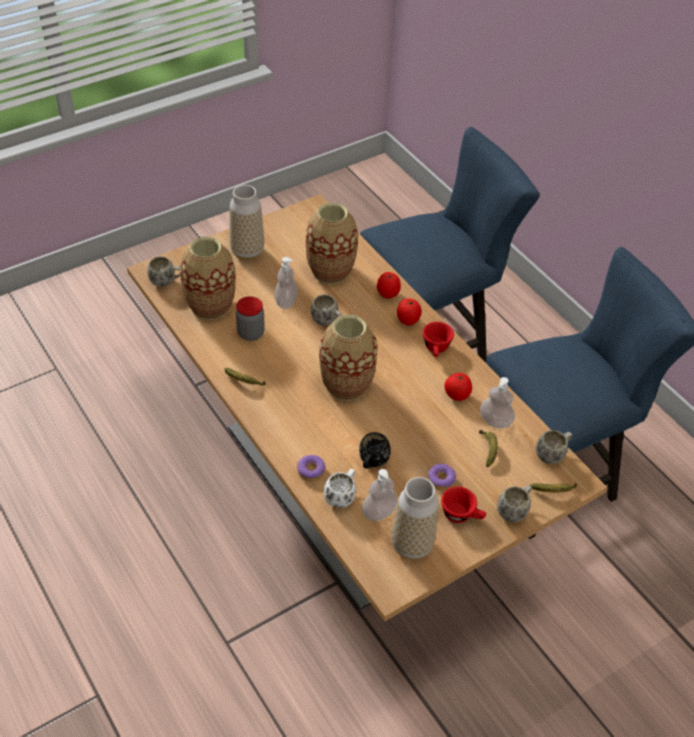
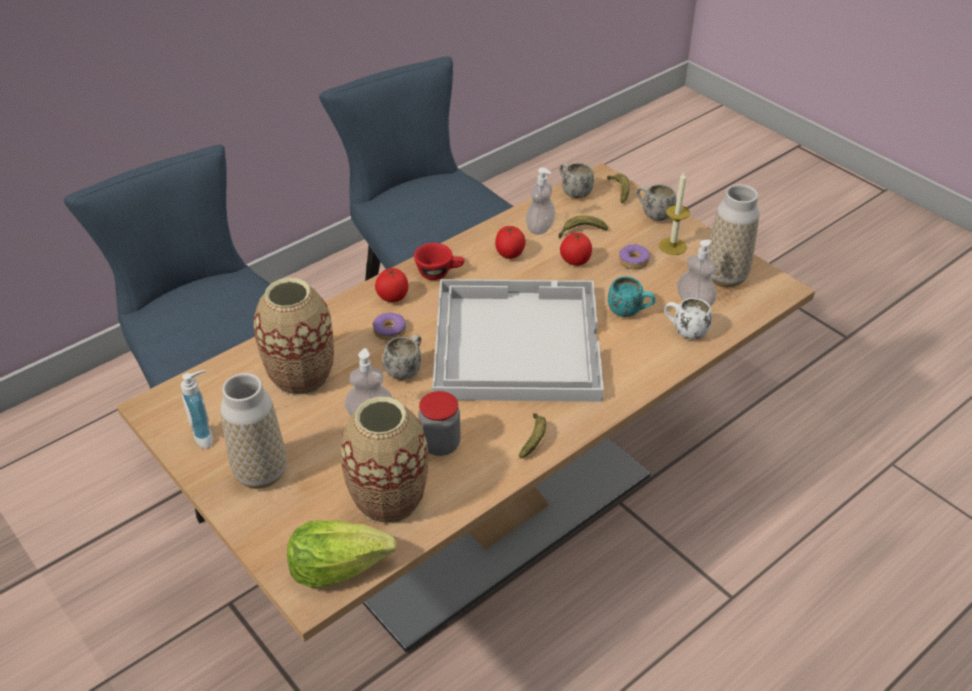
camera: 95 degrees left, 5 degrees down
white mug [147,256,181,287] -> lettuce [287,520,397,588]
donut [297,455,325,481] -> donut moved to [373,313,406,340]
vase [319,315,377,401] -> white tray [432,279,604,402]
black mug [359,432,391,469] -> turquoise mug [608,276,655,317]
tomato [377,272,401,299] -> tomato moved to [560,233,592,266]
red cup [441,486,486,523] -> candle [659,172,690,255]
none -> soap dispenser [181,370,213,449]

